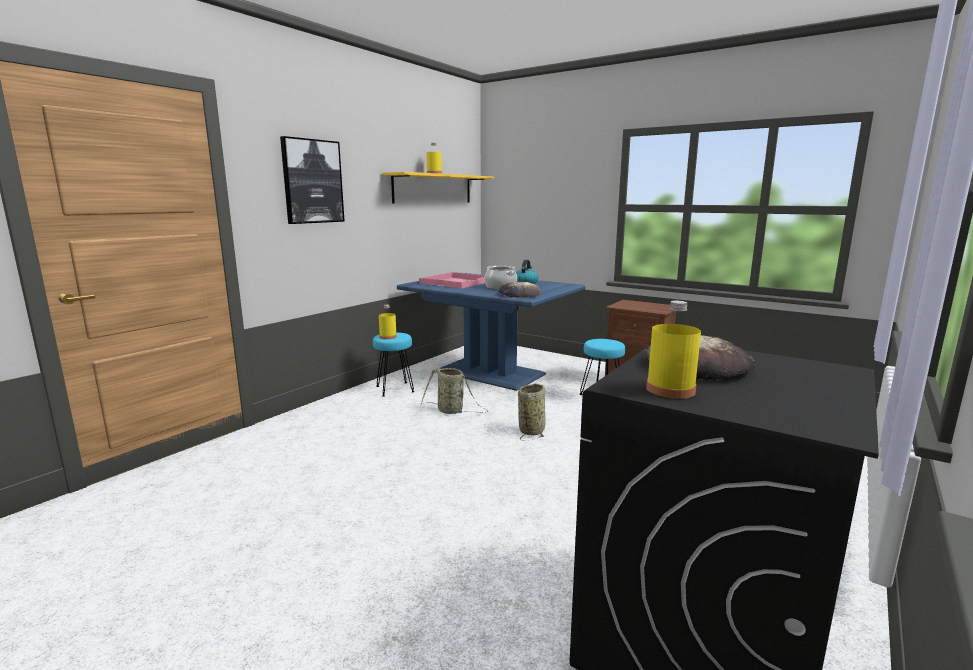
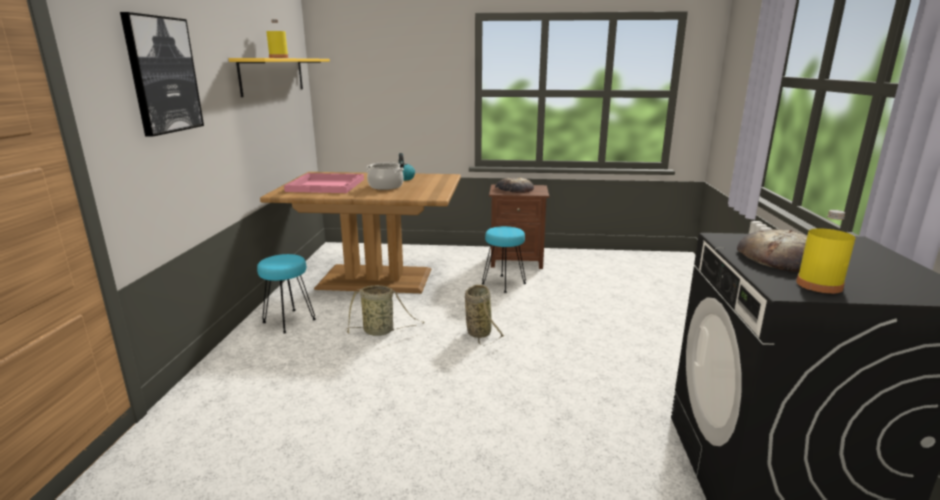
camera: 30 degrees left, 5 degrees up
yellow bottle [379,305,397,340] -> none
blue dining table [397,273,586,391] -> brown dining table [260,172,461,293]
bread [498,282,540,298] -> bread moved to [495,177,534,193]

